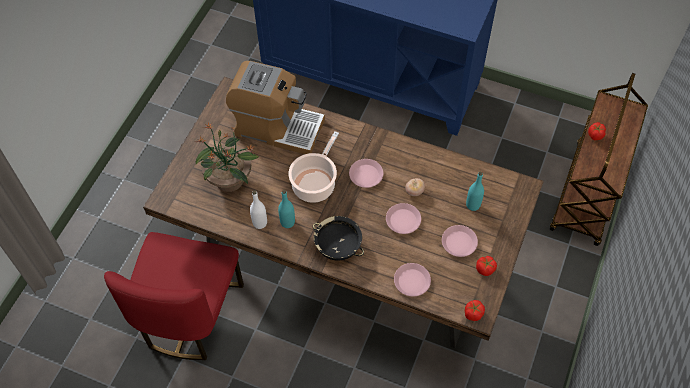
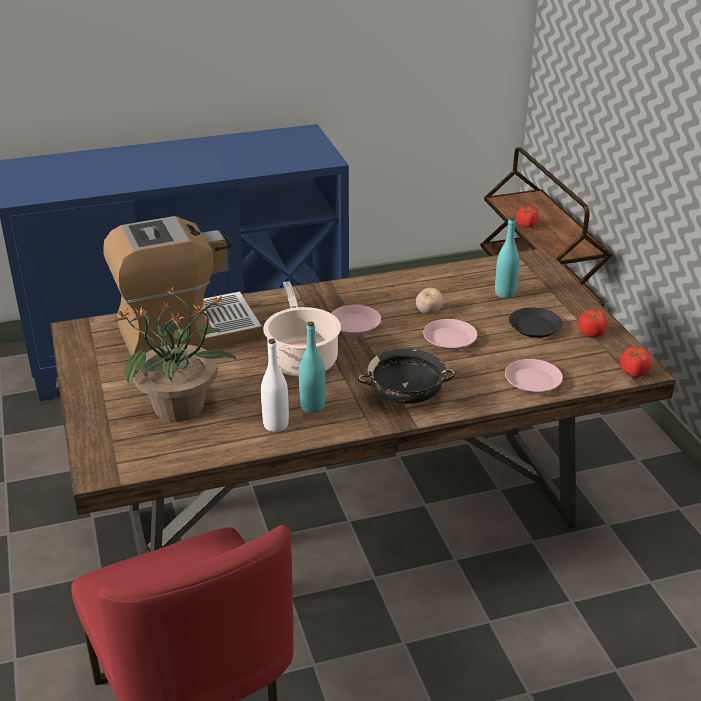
camera: 40 degrees left, 25 degrees down
pink plate [442,225,478,257] -> black plate [509,307,563,338]

